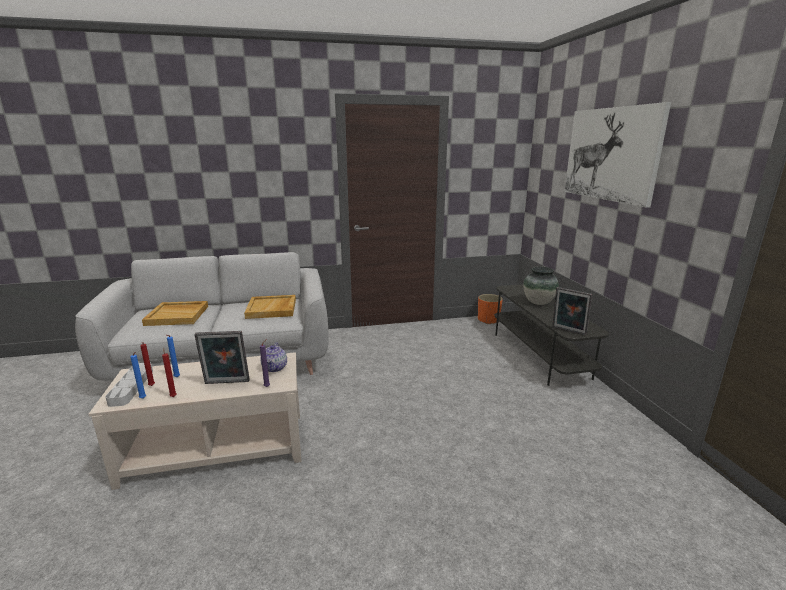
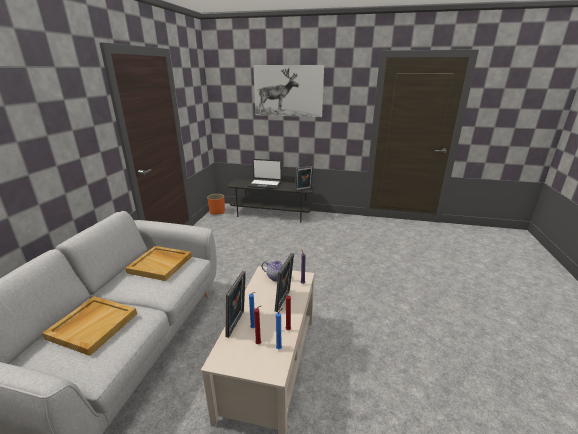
camera: 65 degrees left, 5 degrees up
grey tray [105,363,153,407] -> none
vase [523,266,559,305] -> laptop [247,159,282,189]
none -> picture frame [225,271,246,338]

